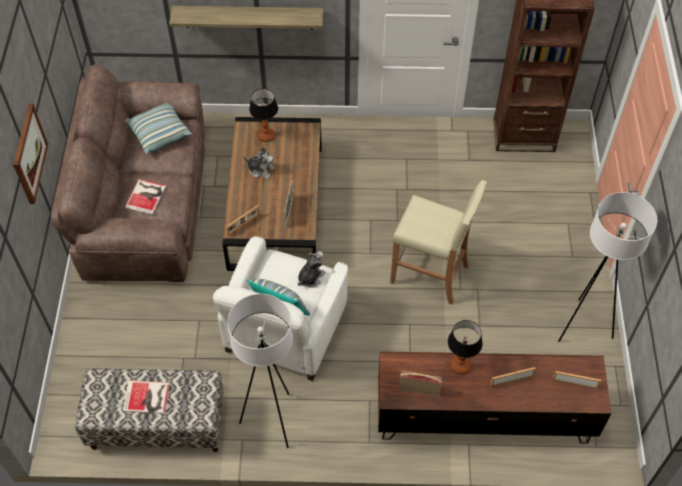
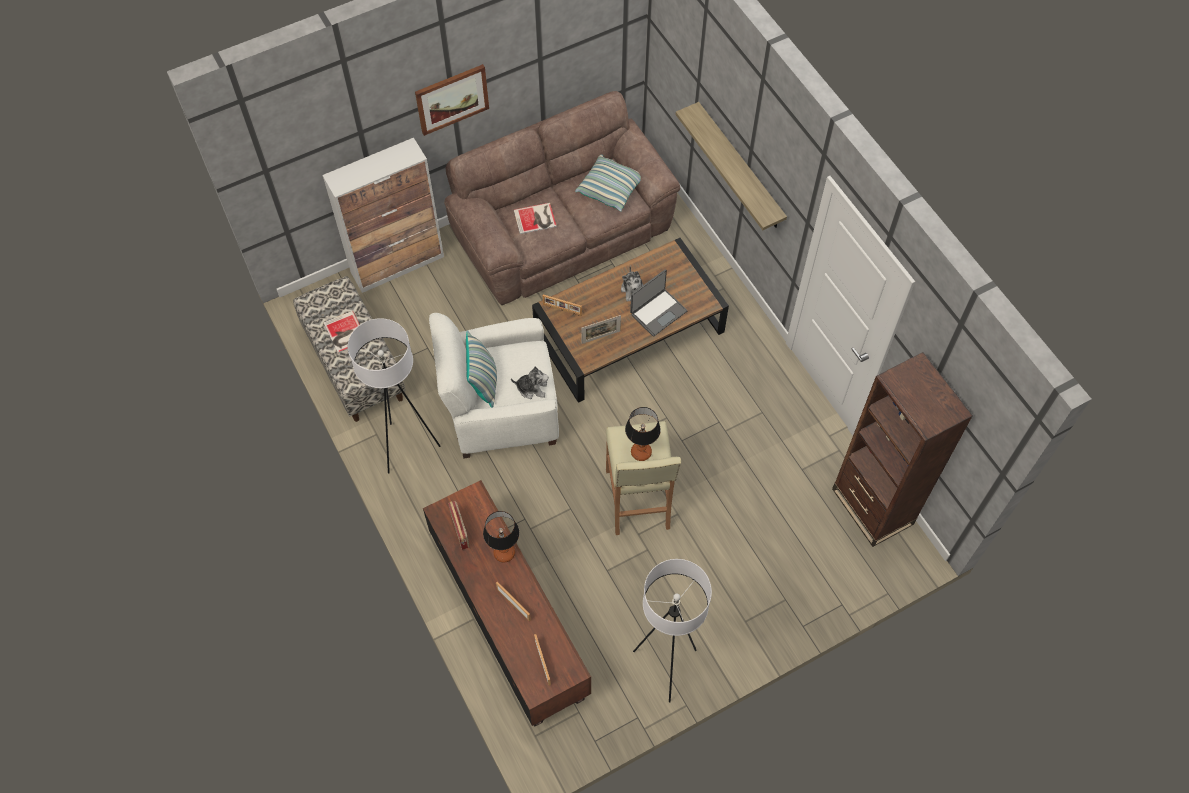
camera: 60 degrees right, 5 degrees up
table lamp [249,88,278,142] -> table lamp moved to [625,407,661,461]
none -> cabinet [322,138,444,293]
none -> laptop [630,269,688,337]

